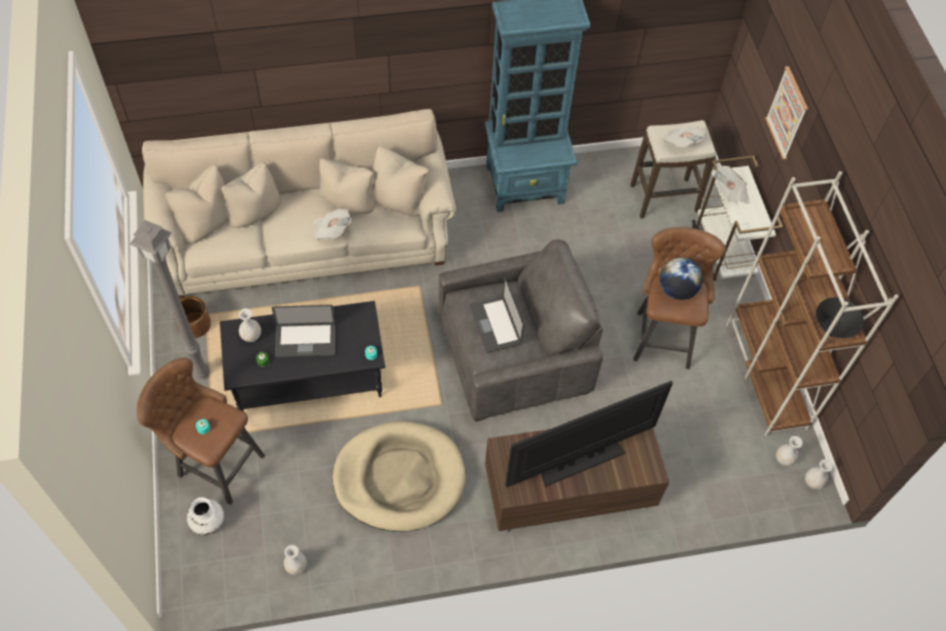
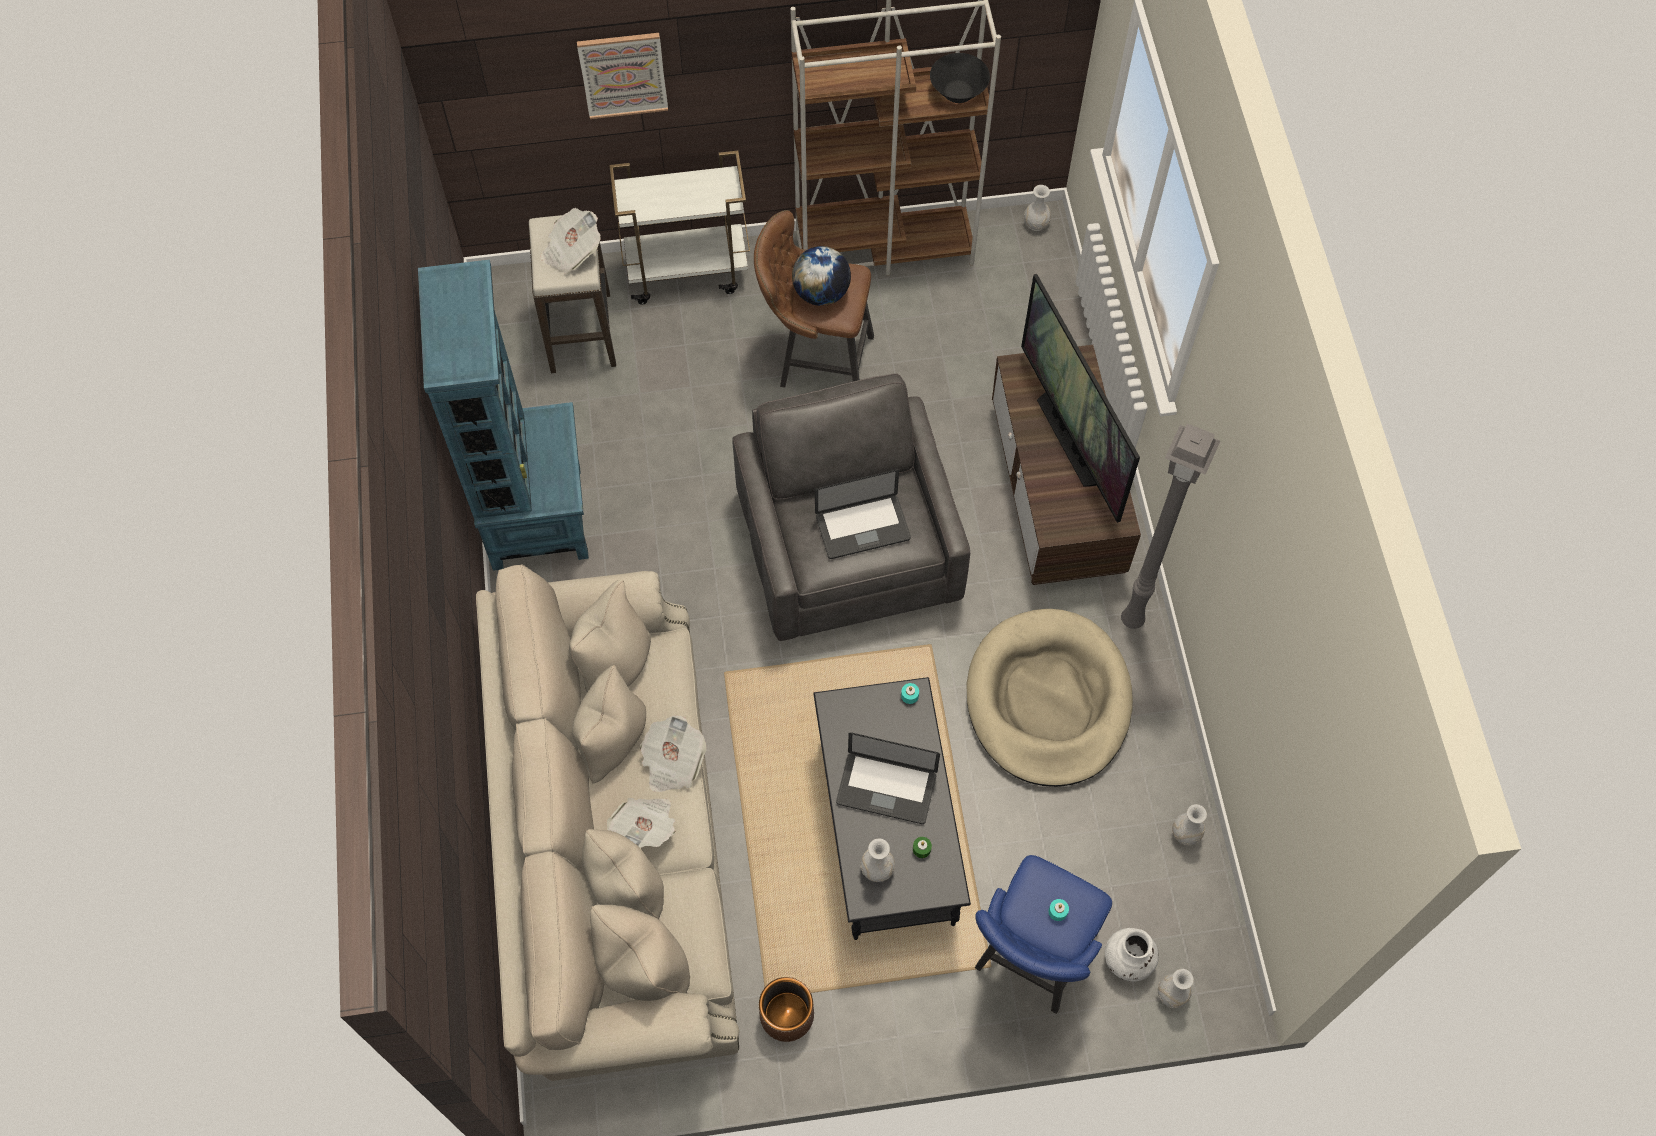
camera: 85 degrees left, 5 degrees up
grey floor lamp [129,220,210,379] -> grey floor lamp moved to [1121,424,1220,629]
brown stool [137,357,265,505] -> blue stool [975,855,1112,1014]
laptop [272,305,336,358] -> laptop turned 105 degrees clockwise [836,732,940,824]
newspaper [714,166,750,204] -> newspaper moved to [607,798,676,848]
white vase [776,436,803,466] -> white vase moved to [1158,969,1194,1008]

